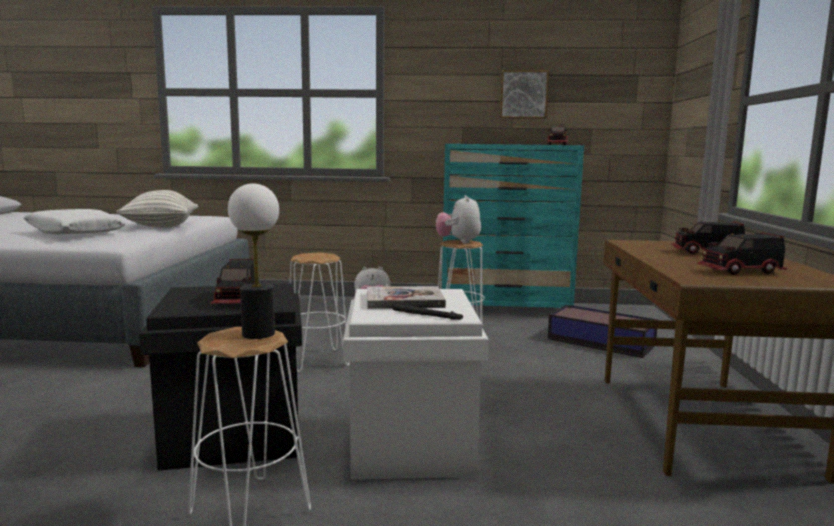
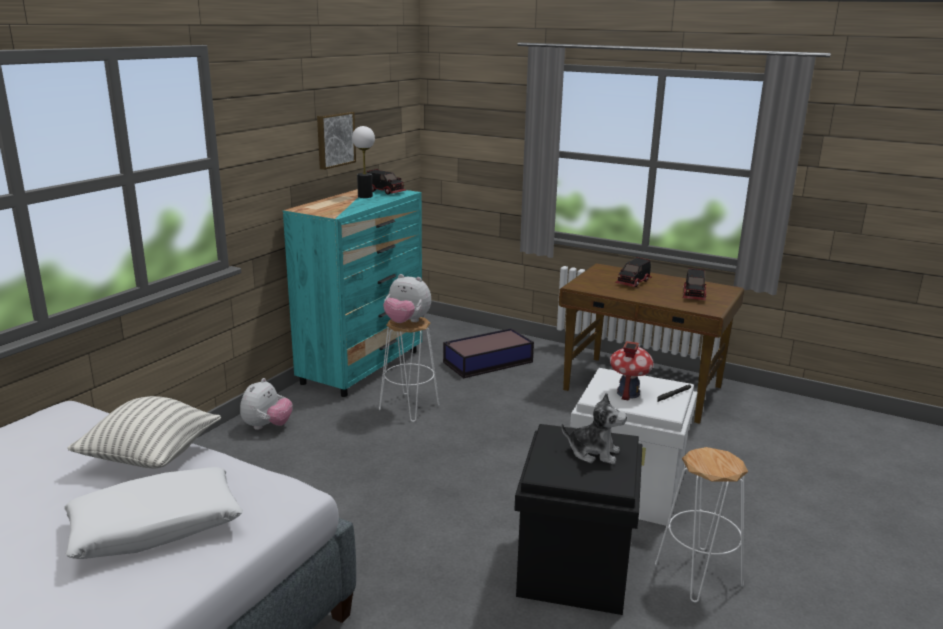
camera: 65 degrees left, 10 degrees up
toy truck [210,259,255,304] -> plush toy [562,393,627,464]
table lamp [228,183,279,339] -> table lamp moved to [352,126,375,198]
white stool [290,252,350,372] -> none
book [367,286,446,309] -> toy house [610,341,653,401]

